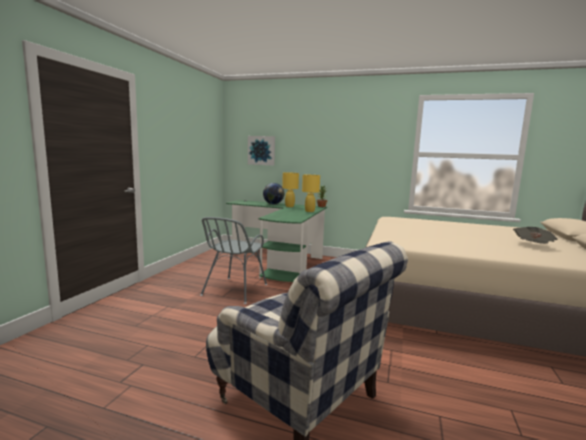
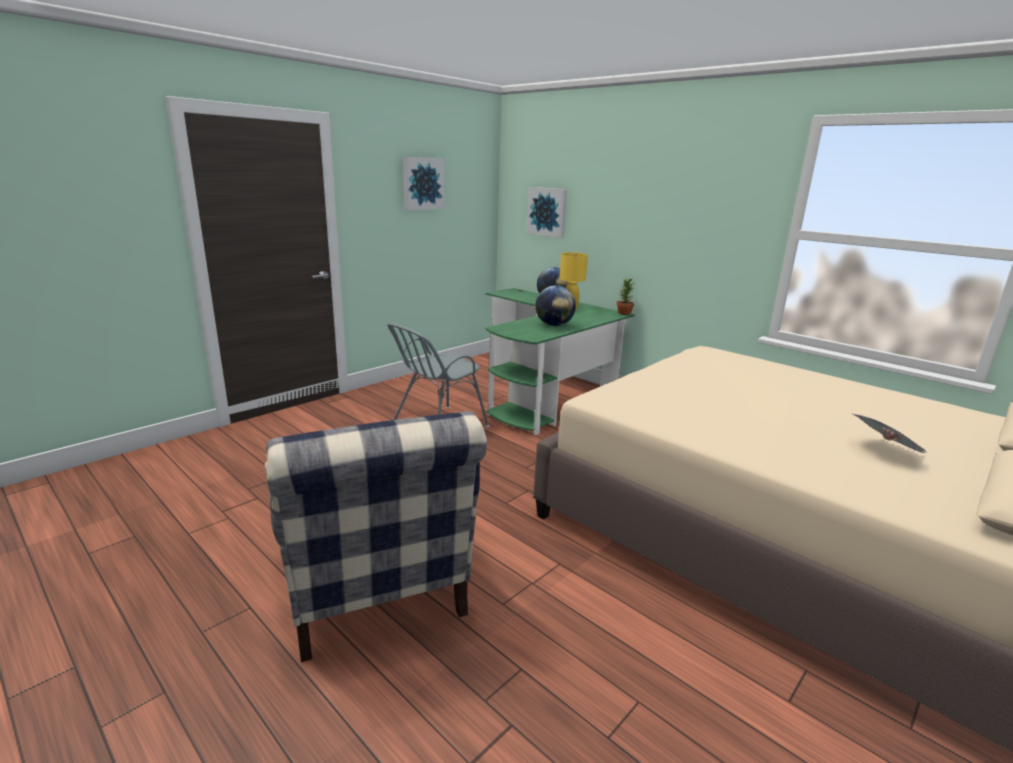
camera: 25 degrees right, 10 degrees up
yellow table lamp [302,175,320,212] -> none
none -> picture [403,157,445,210]
none -> globe [535,285,576,326]

